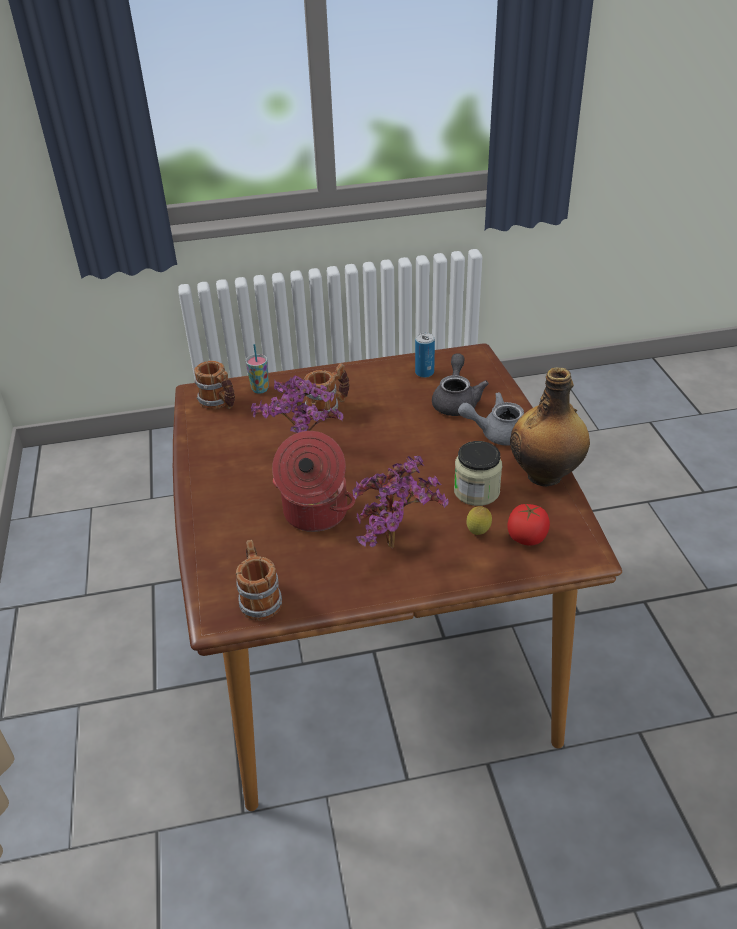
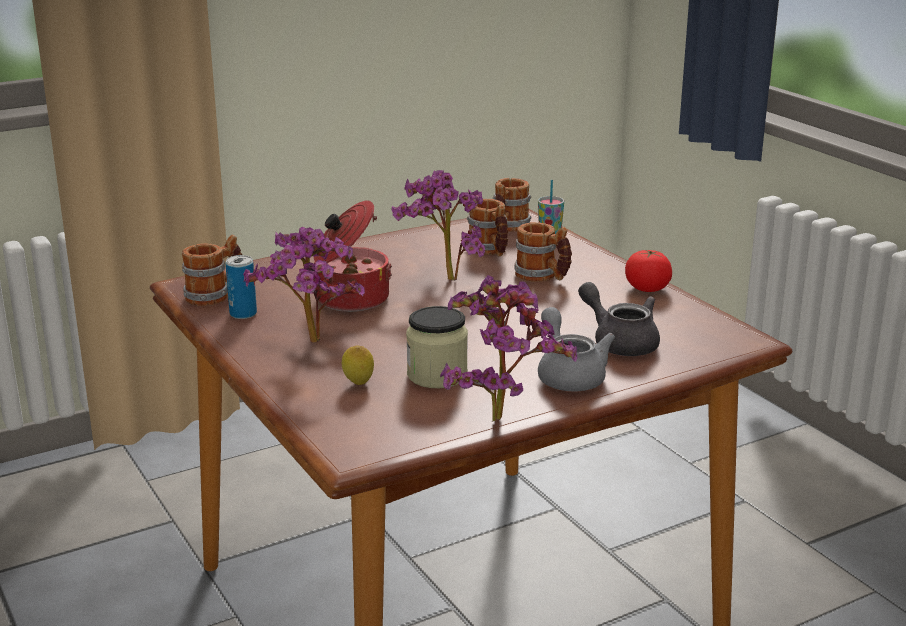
camera: 70 degrees right, 15 degrees down
can [415,333,435,378] -> can moved to [225,255,257,319]
grey teapot [432,353,489,416] -> grey teapot turned 120 degrees counterclockwise [578,282,660,356]
tomato [508,504,550,546] -> tomato moved to [625,250,672,292]
bottle [510,367,590,487] -> potted plant [440,275,577,422]
none -> mug [467,199,508,256]

